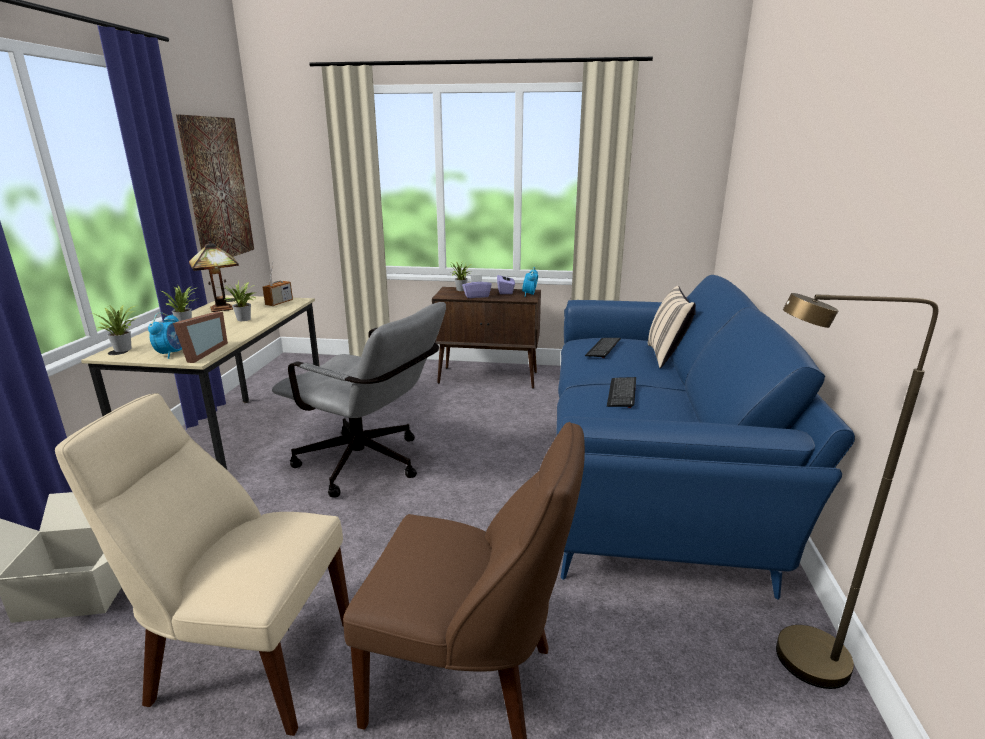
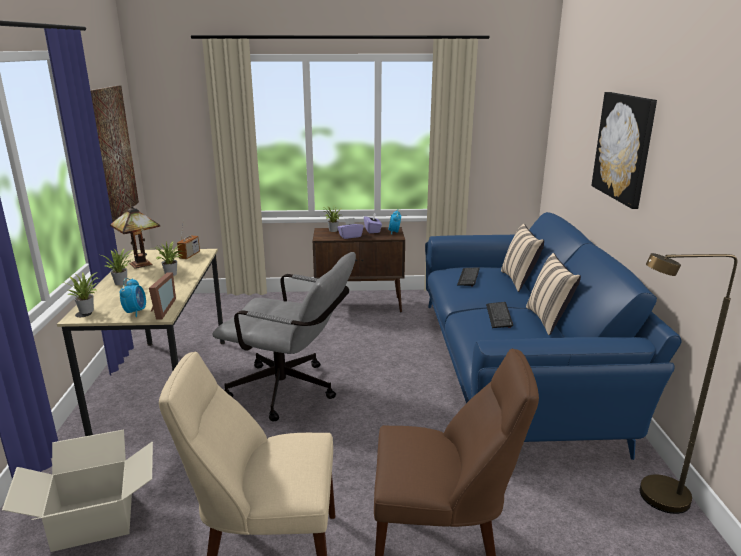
camera: 10 degrees left, 0 degrees up
none -> beige pillow [526,253,581,336]
none -> picture [591,92,657,209]

